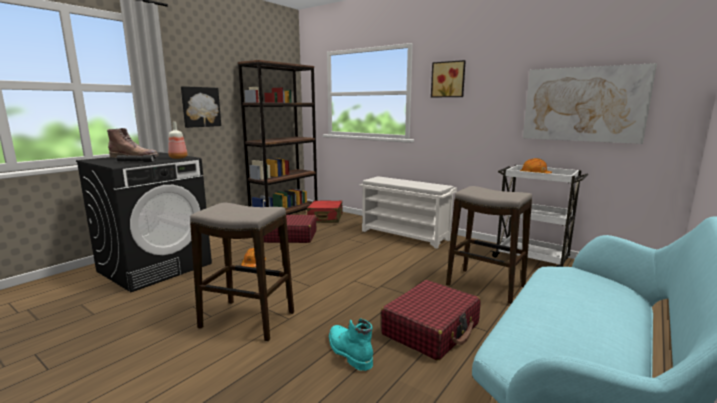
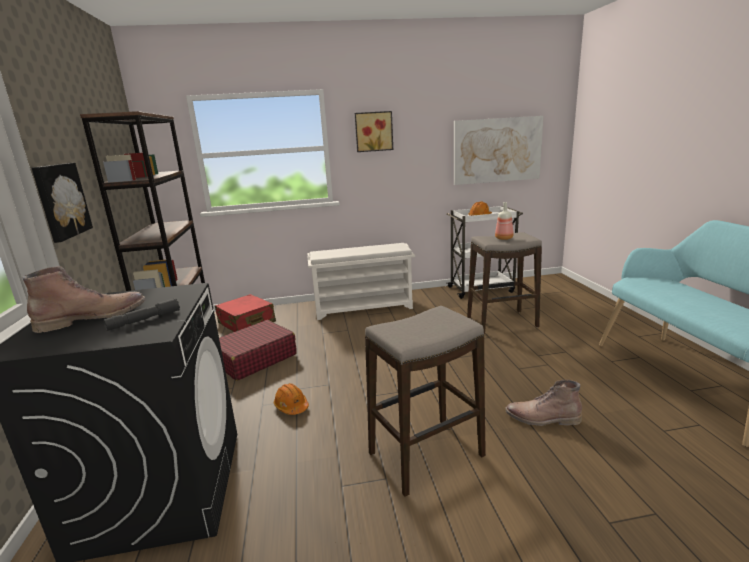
camera: 45 degrees left, 5 degrees up
bottle [168,122,188,159] -> bottle moved to [495,202,514,240]
turquoise boot [329,318,373,371] -> brown boot [506,380,582,426]
red suitcase [381,280,481,361] -> none

